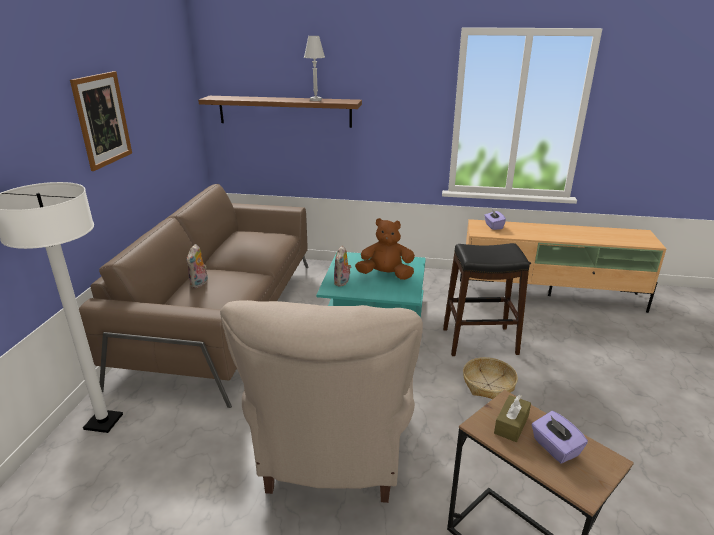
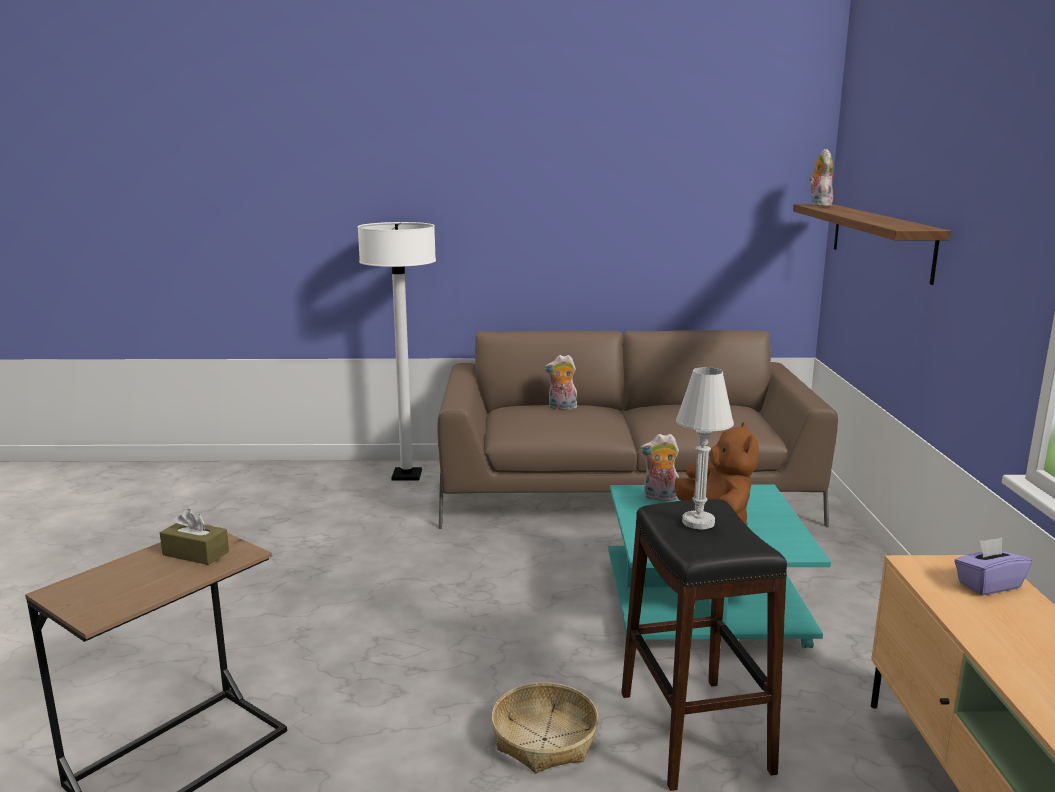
camera: 80 degrees right, 10 degrees down
picture [70,71,132,171] -> none
beige armchair [220,300,423,503] -> none
white table lamp [304,36,325,101] -> white table lamp moved to [676,367,734,530]
purple tissue box [532,411,588,464] -> none
none -> plush toy [809,149,833,207]

